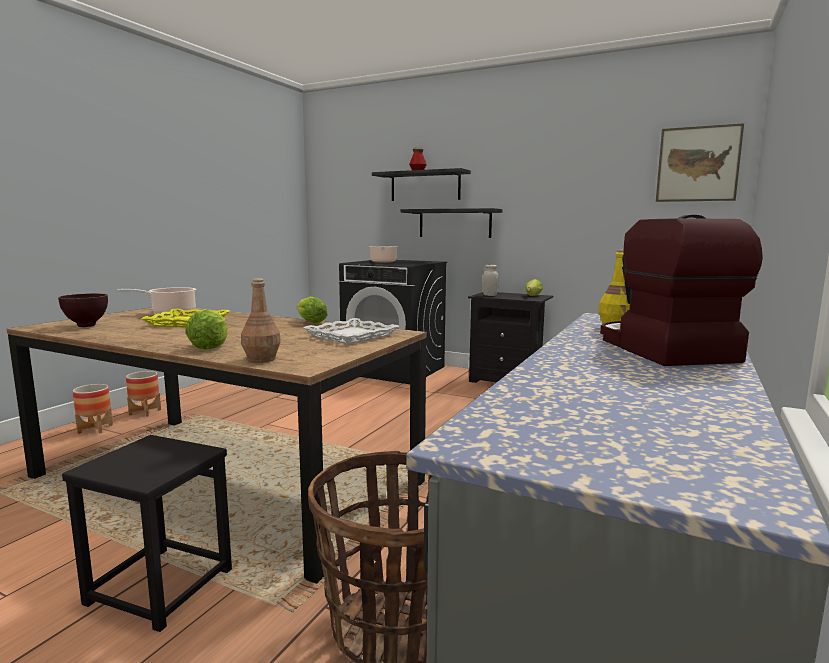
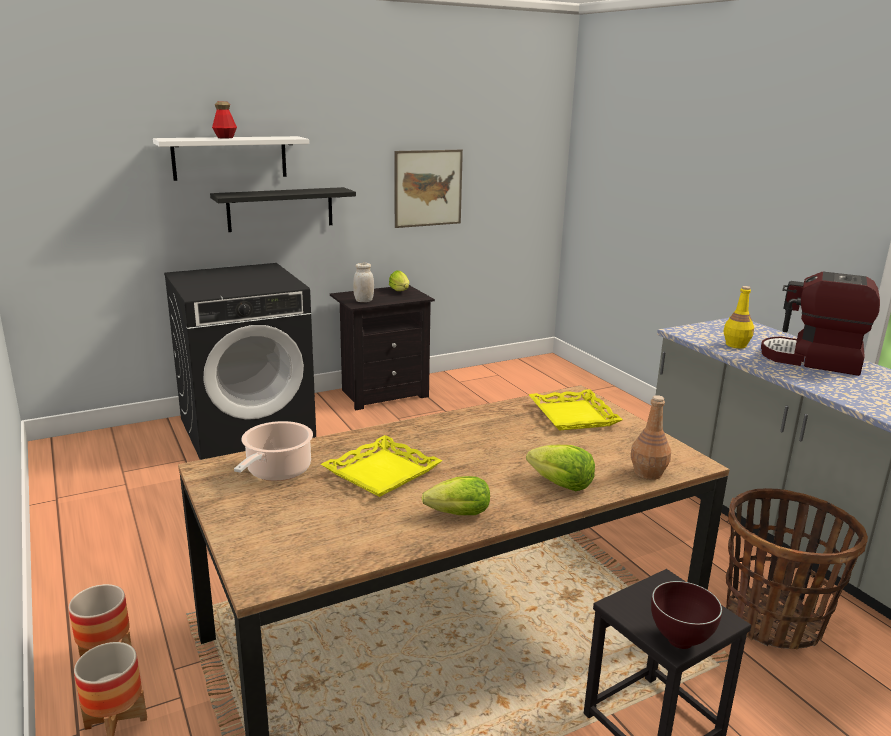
camera: 55 degrees left, 10 degrees up
brown bowl [58,293,108,327] -> brown bowl moved to [651,581,722,649]
lettuce [297,296,327,323] -> lettuce moved to [422,476,490,515]
white tray [303,318,400,344] -> yellow tray [529,389,623,431]
cooking pot [369,246,397,263] -> none
black shelf [372,168,471,201] -> white shelf [153,136,309,181]
picture [656,123,744,202] -> picture moved to [394,150,463,228]

